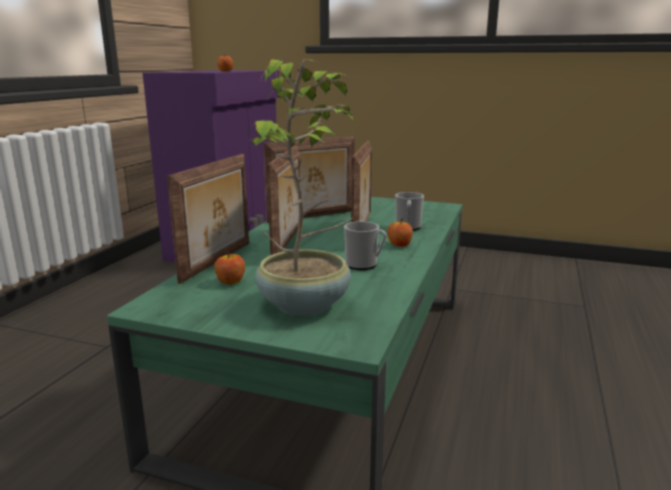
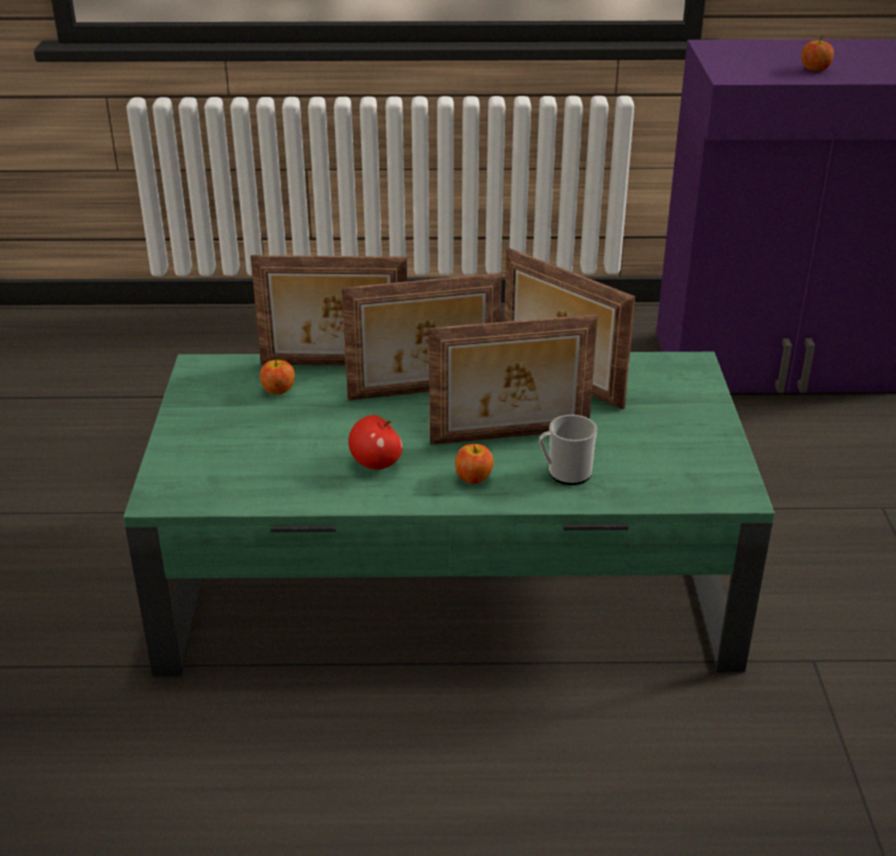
camera: 70 degrees right, 15 degrees up
potted plant [241,59,353,316] -> none
mug [344,222,387,270] -> apple [348,415,403,470]

